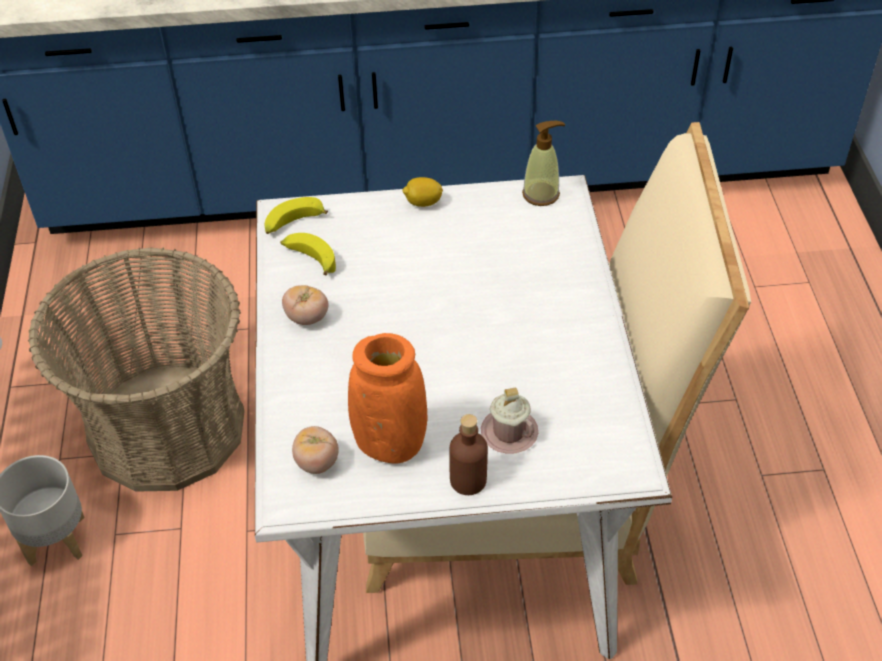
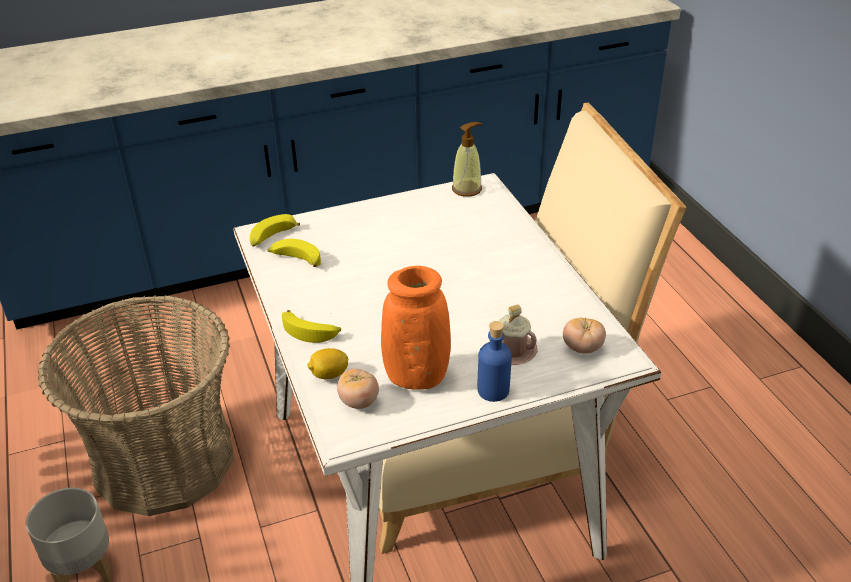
camera: 15 degrees left, 10 degrees down
tomato [282,285,329,325] -> tomato moved to [563,318,606,354]
lemon [403,177,443,207] -> lemon moved to [307,348,348,379]
brown bottle [449,414,488,495] -> blue bottle [477,321,512,402]
none -> banana [282,310,341,343]

